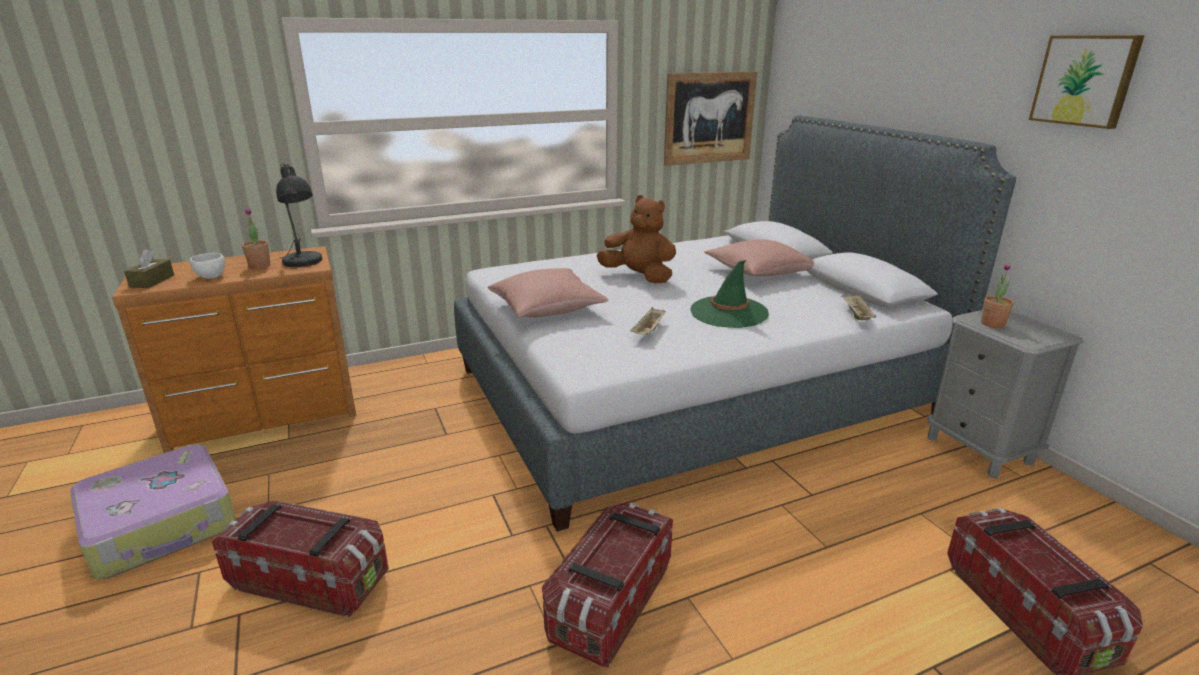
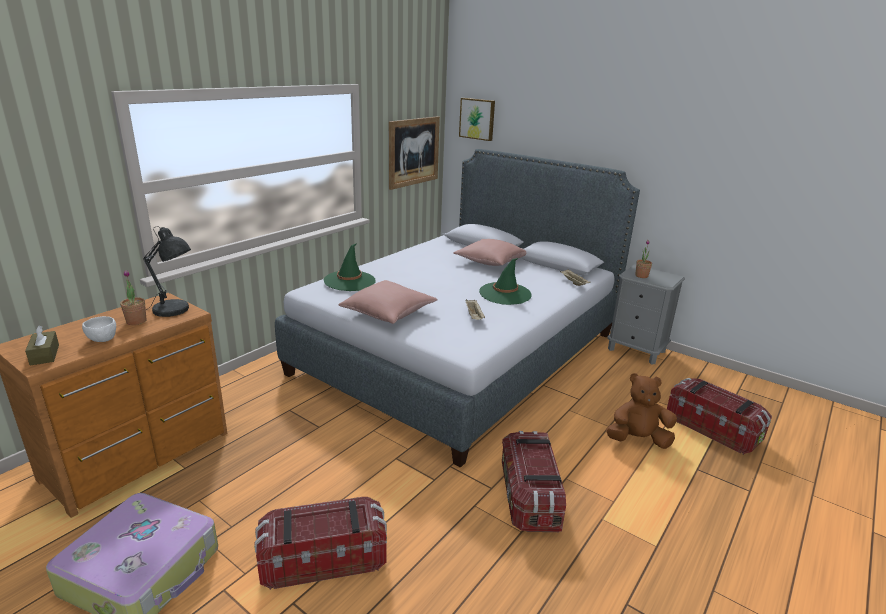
camera: 30 degrees left, 0 degrees up
brown plush toy [597,195,676,283] -> brown plush toy moved to [606,373,677,449]
picture [1029,35,1145,129] -> picture moved to [459,98,495,141]
none -> green hat [324,243,376,291]

